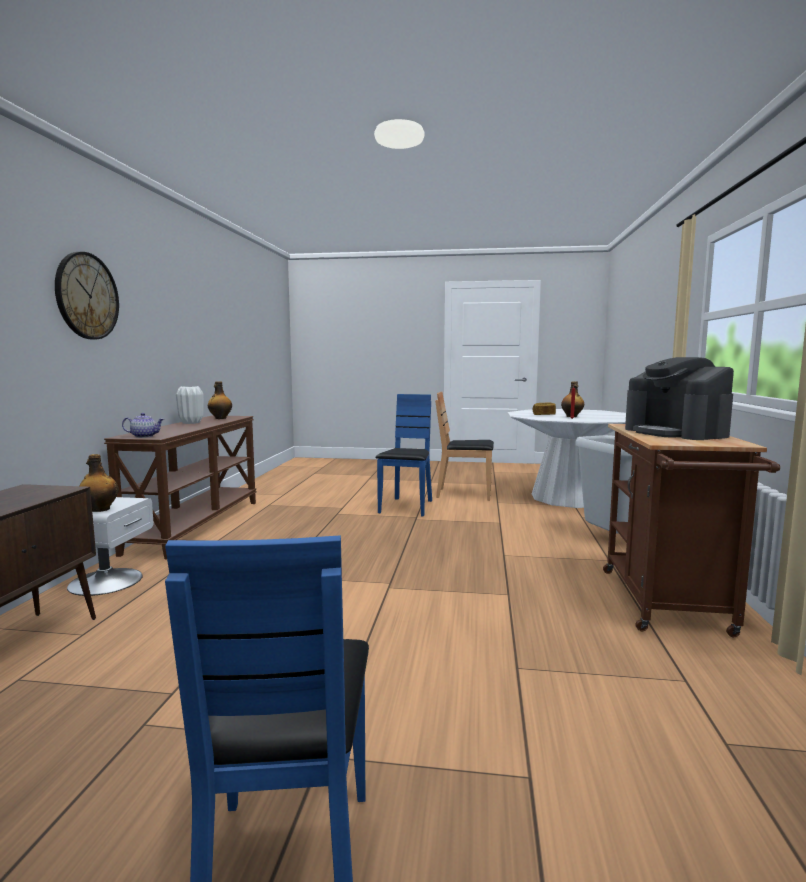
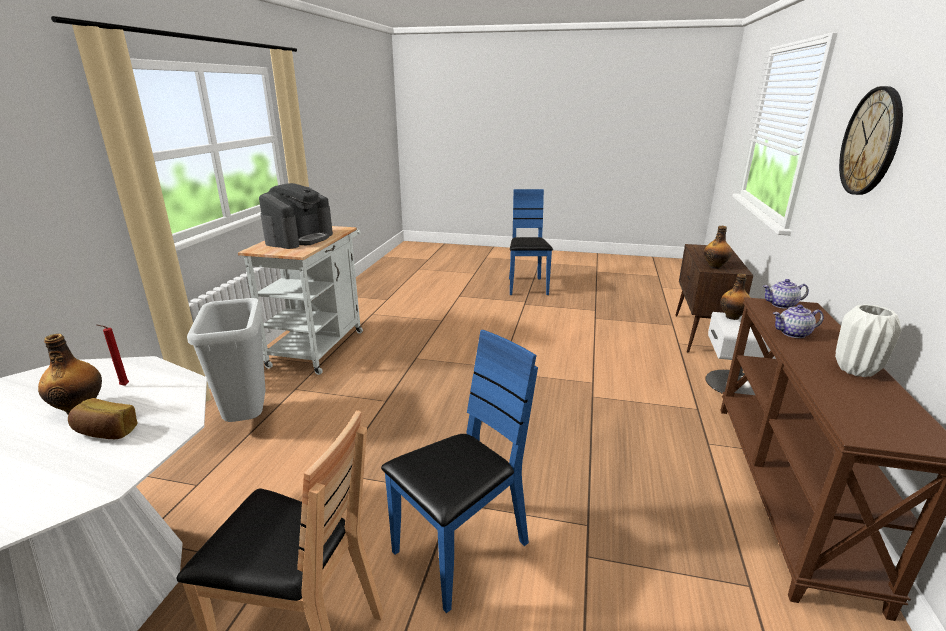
camera: 175 degrees left, 15 degrees up
bottle [208,381,232,419] -> bottle moved to [704,226,732,269]
blue chair [376,394,432,516] -> blue chair turned 150 degrees counterclockwise [381,330,538,613]
brown cart [603,424,780,637] -> white cart [238,226,363,375]
coffee machine [625,357,734,440] -> coffee machine turned 45 degrees clockwise [259,183,333,249]
none -> teapot [773,305,824,338]

